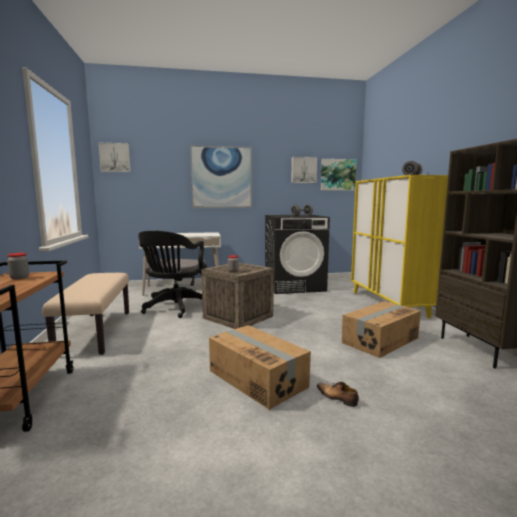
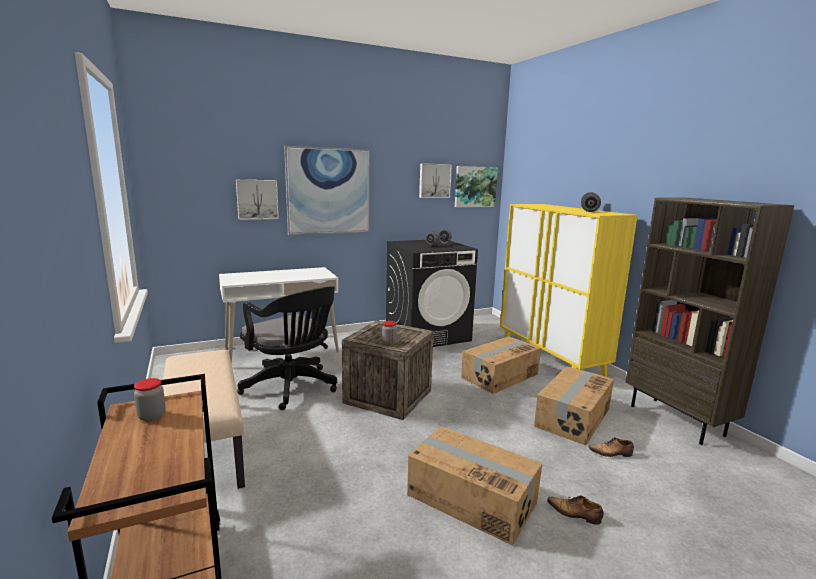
camera: 15 degrees left, 5 degrees up
picture [99,143,130,172] -> picture moved to [236,180,279,220]
black office chair [138,230,207,318] -> black office chair turned 45 degrees counterclockwise [237,286,337,410]
none -> cardboard box [461,336,541,394]
none -> shoe [588,437,634,457]

